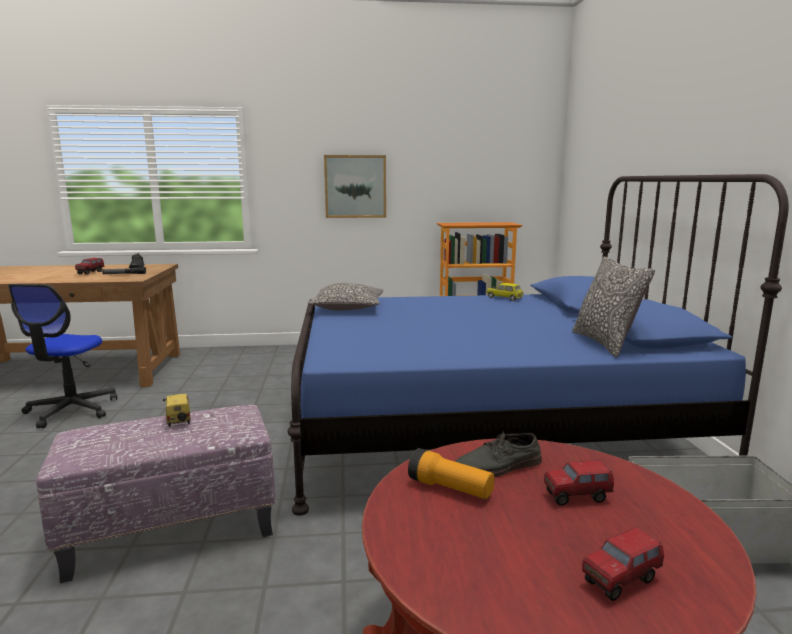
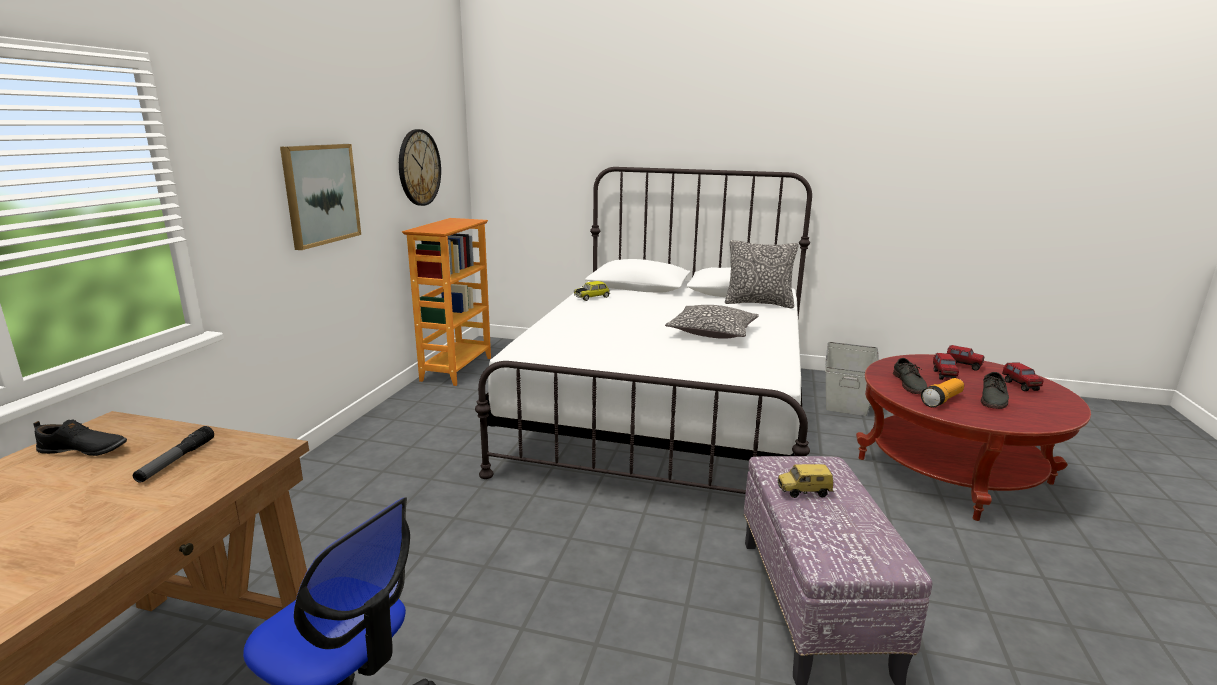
camera: 70 degrees left, 5 degrees up
toy truck [75,258,104,275] -> toy truck moved to [947,345,984,371]
blue bed [288,174,789,516] -> white bed [475,167,812,494]
pillow [308,283,384,311] -> pillow moved to [665,305,759,339]
none -> wall clock [399,129,441,206]
none -> grey shoe [981,372,1009,409]

